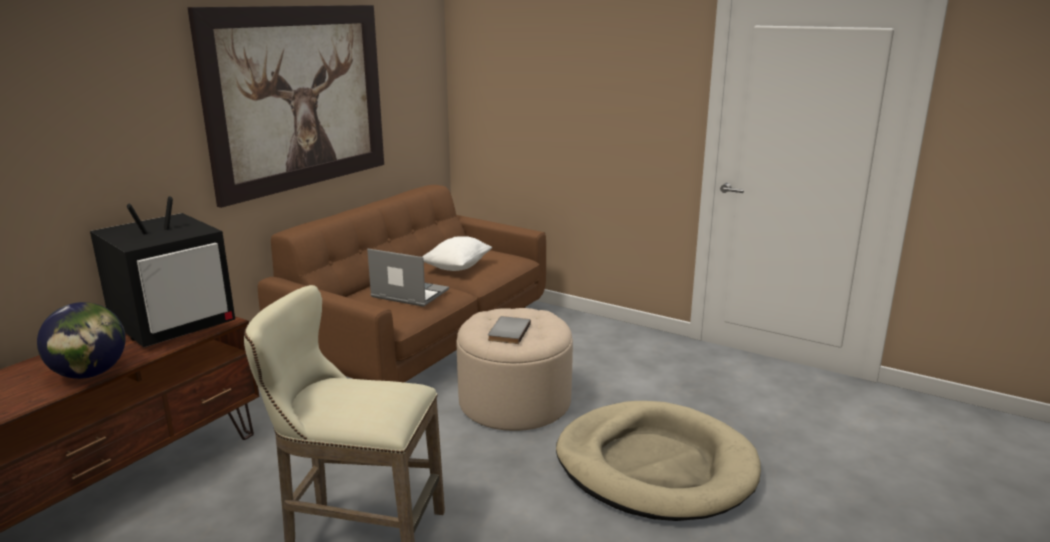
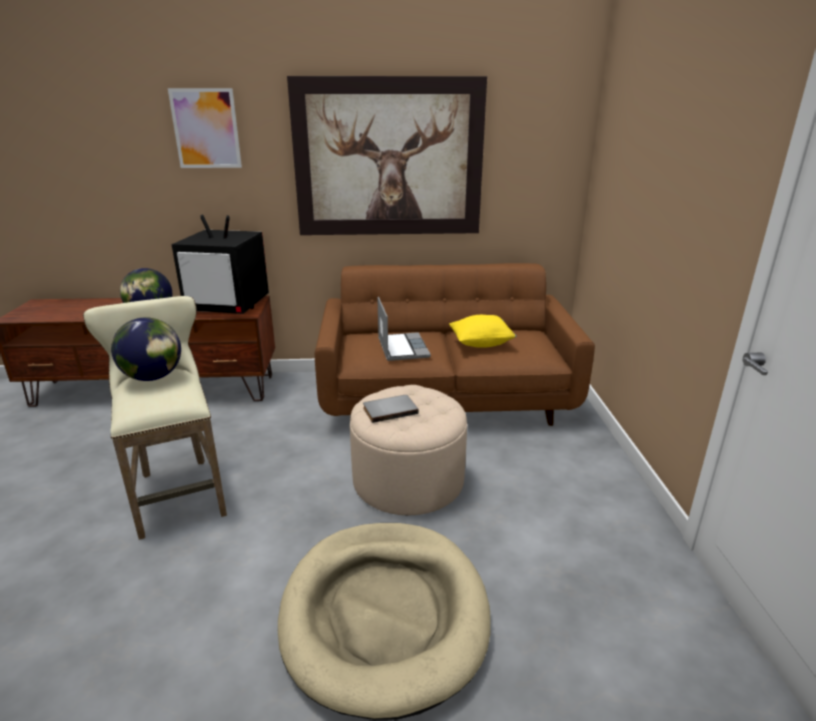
camera: 55 degrees right, 5 degrees up
white pillow [422,236,492,271] -> yellow pillow [449,315,516,348]
none -> globe [111,317,181,381]
none -> picture [168,88,242,168]

